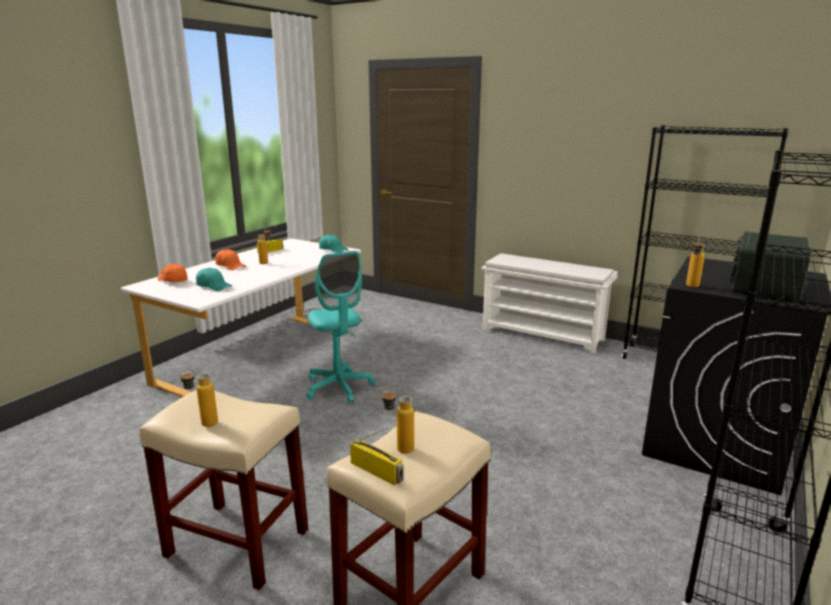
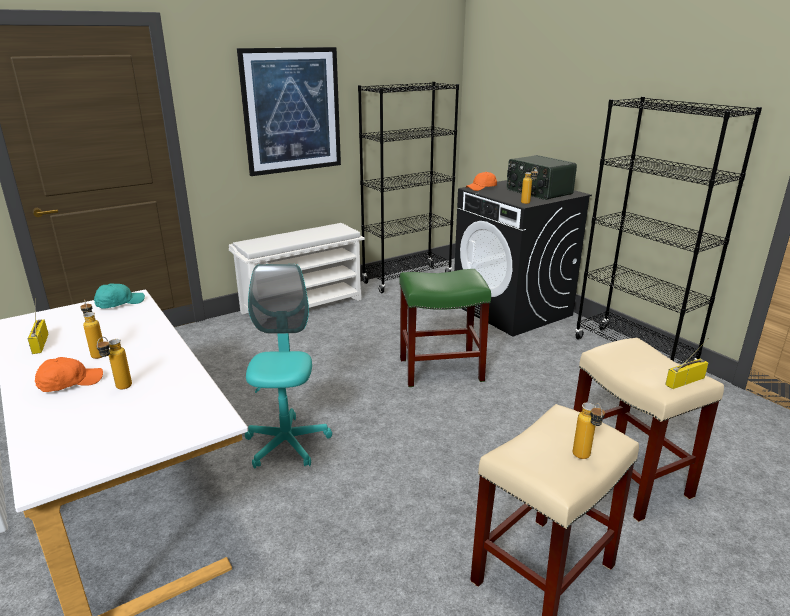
camera: 65 degrees left, 5 degrees up
orange cap [157,264,188,282] -> orange cap moved to [466,172,497,191]
turquoise cap [196,268,232,291] -> none
turquoise office chair [306,251,375,403] -> turquoise office chair turned 90 degrees counterclockwise [245,264,332,469]
bottle [381,388,414,454] -> bottle moved to [96,337,132,389]
none -> picture [237,47,341,176]
none -> green stool [399,269,491,387]

